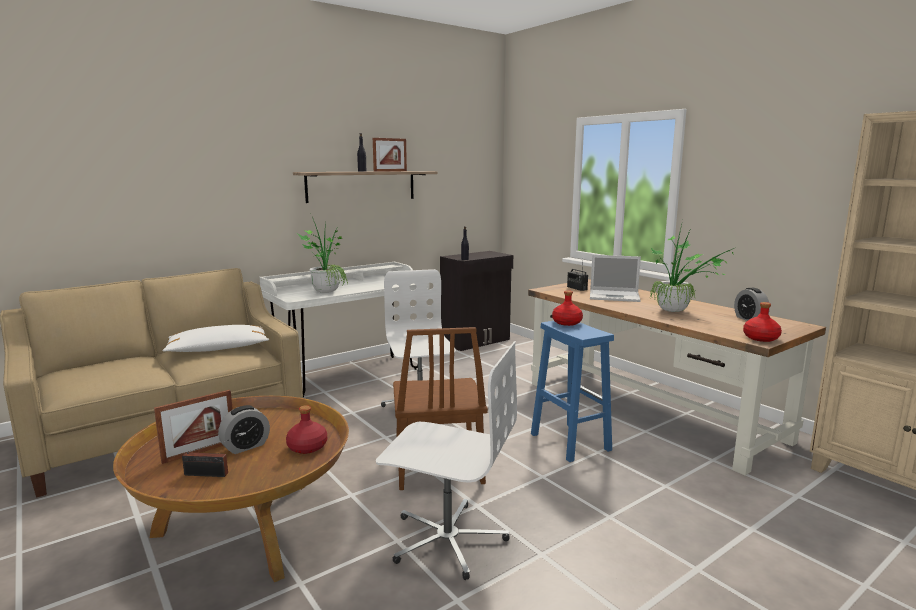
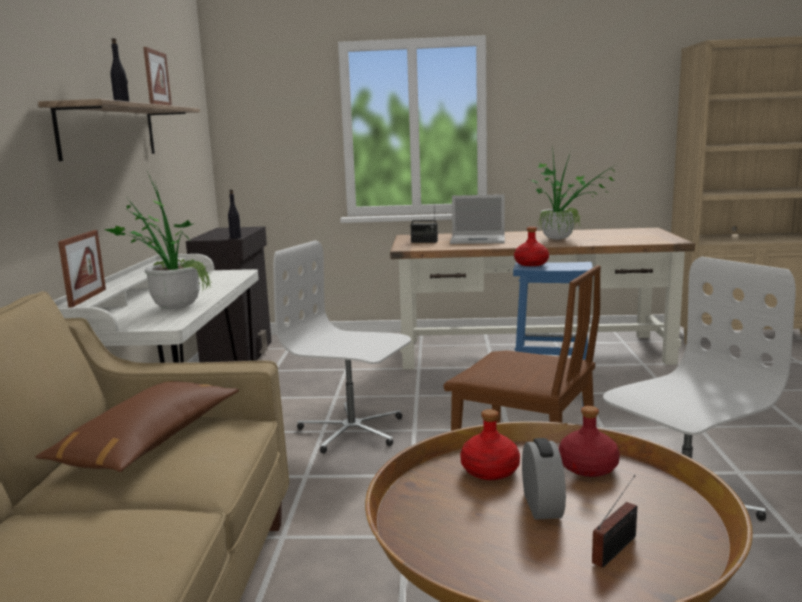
camera: 50 degrees left, 0 degrees up
picture frame [154,390,233,464] -> picture frame moved to [58,230,106,308]
white pillow [162,325,269,352] -> brown pillow [35,381,239,472]
laptop [590,255,641,302] -> laptop turned 45 degrees clockwise [450,194,505,244]
alarm clock [734,288,770,321] -> none
red bottle [743,302,782,342] -> red bottle moved to [460,409,520,480]

